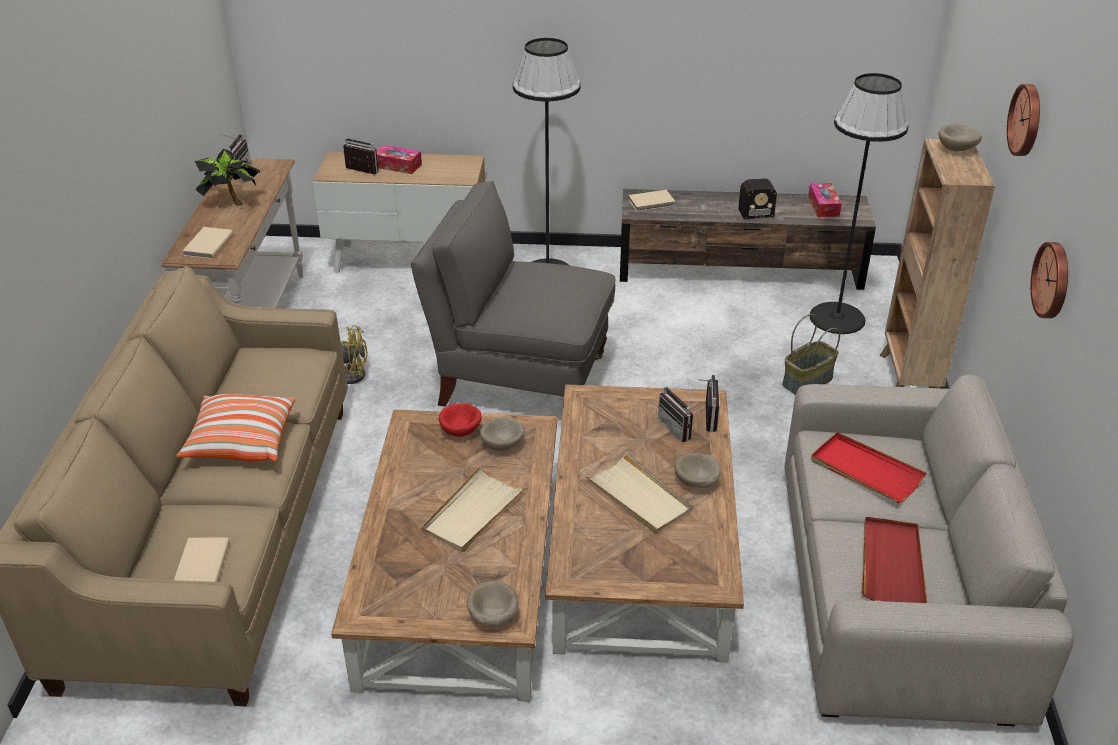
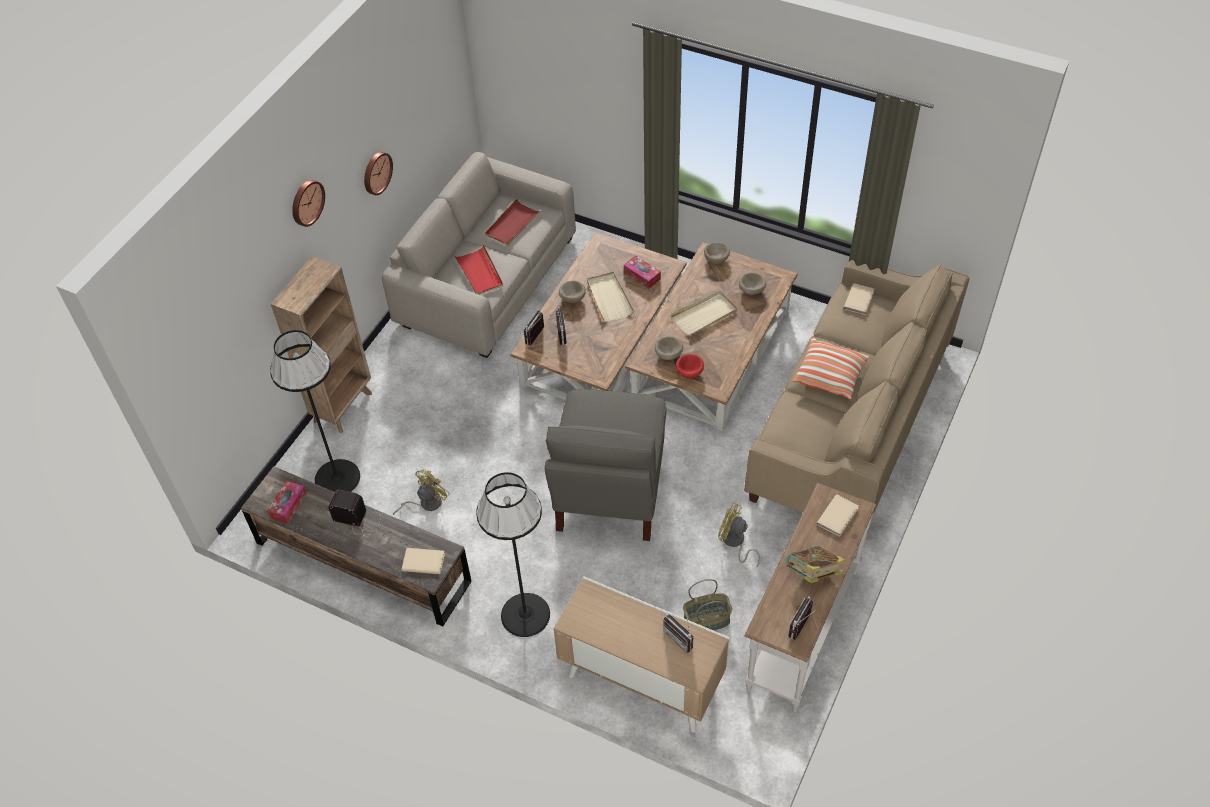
camera: 155 degrees left, 15 degrees up
potted plant [194,149,260,206] -> book [786,546,845,583]
tissue box [376,145,422,174] -> tissue box moved to [624,255,661,289]
grey armchair [411,181,616,407] -> grey armchair turned 60 degrees clockwise [544,389,666,541]
basket [782,314,840,395] -> basket moved to [683,579,732,630]
beige bowl [938,123,982,151] -> beige bowl moved to [739,272,766,295]
none -> yellow fan [393,470,450,515]

